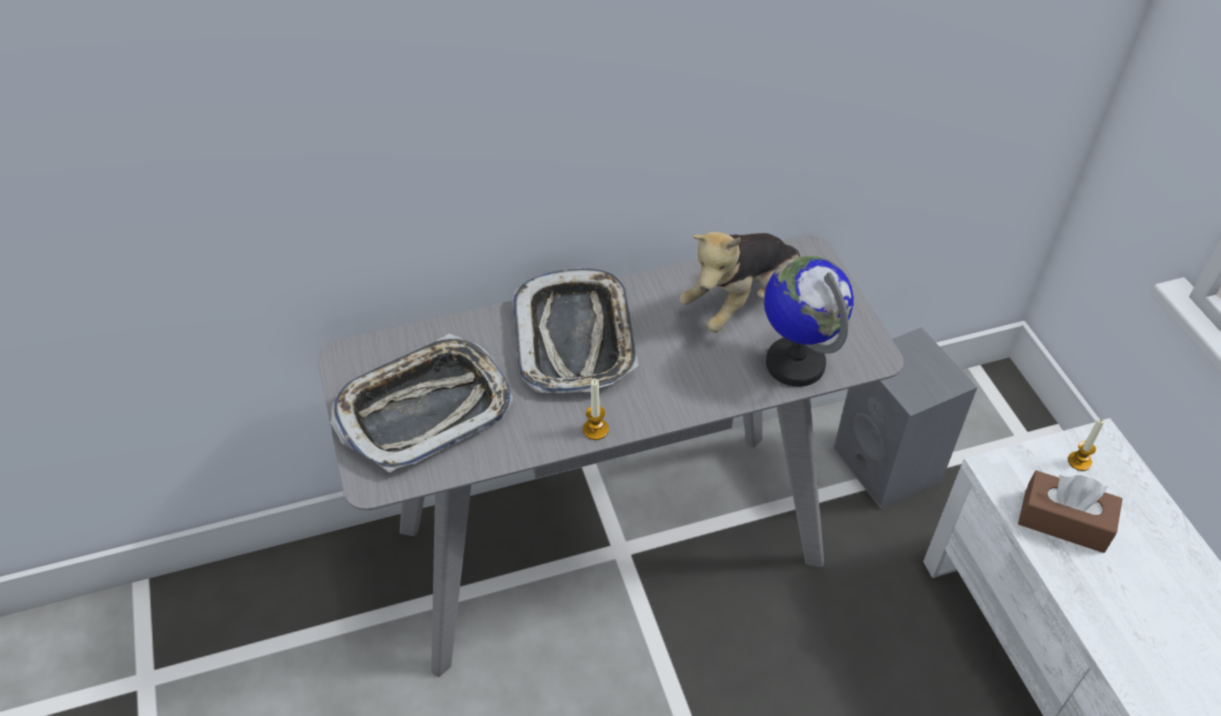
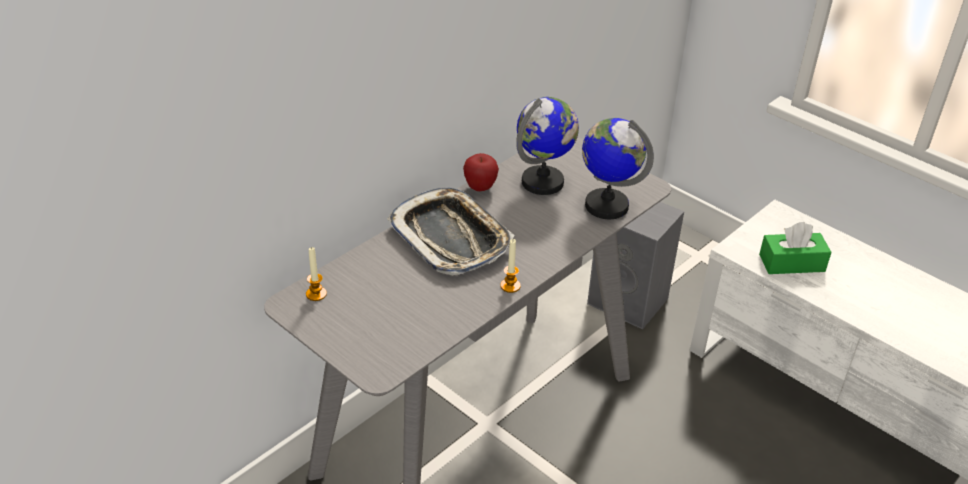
camera: 30 degrees left, 10 degrees down
tray [331,334,513,473] -> none
plush toy [679,232,800,333] -> globe [516,97,579,195]
brown tissue box [1018,470,1122,553] -> green tissue box [759,222,832,274]
candle [1068,419,1104,471] -> candle moved to [306,247,327,301]
none -> apple [463,153,499,191]

